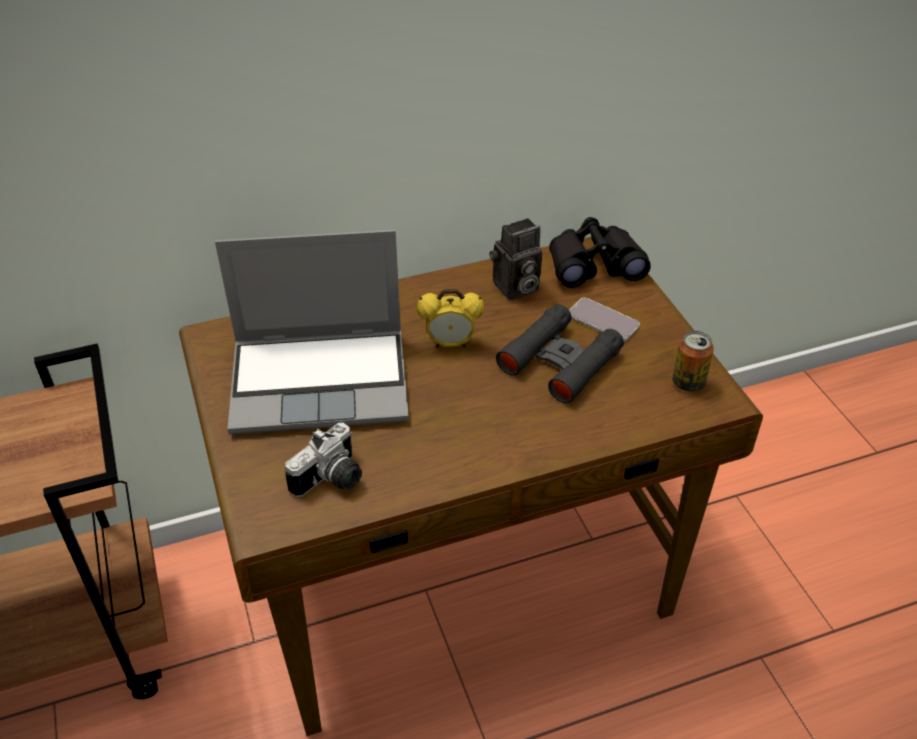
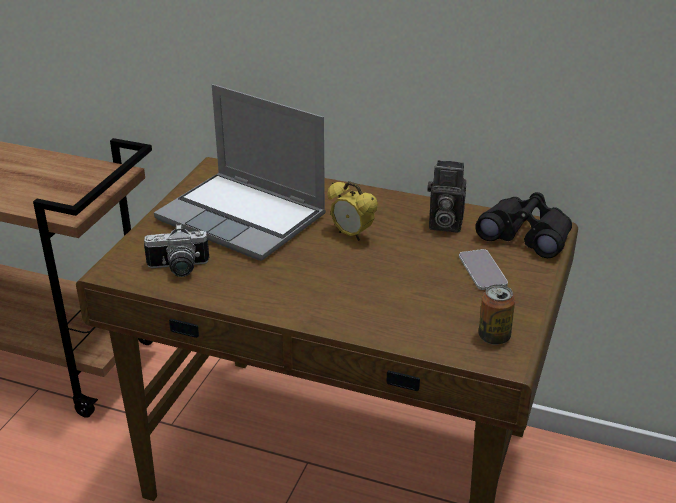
camera: 40 degrees right, 10 degrees down
black binoculars [496,304,624,404] -> none

